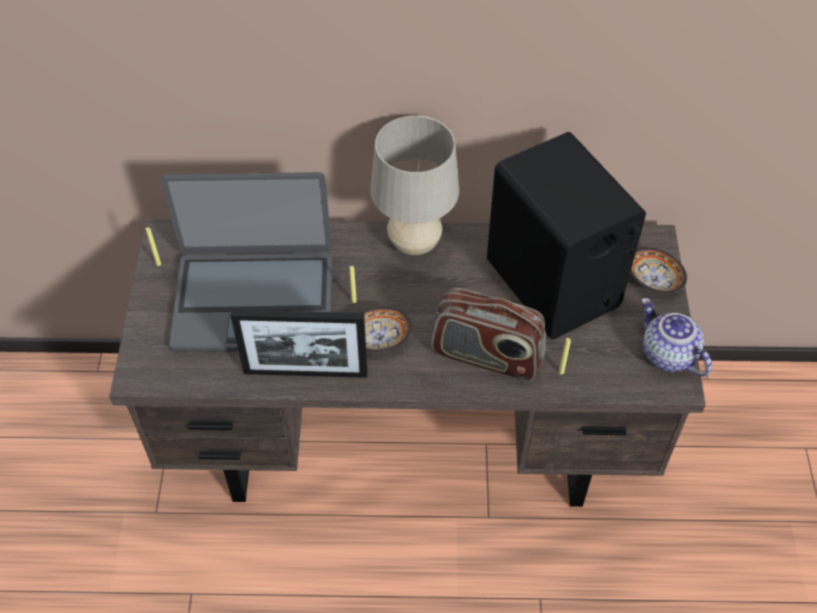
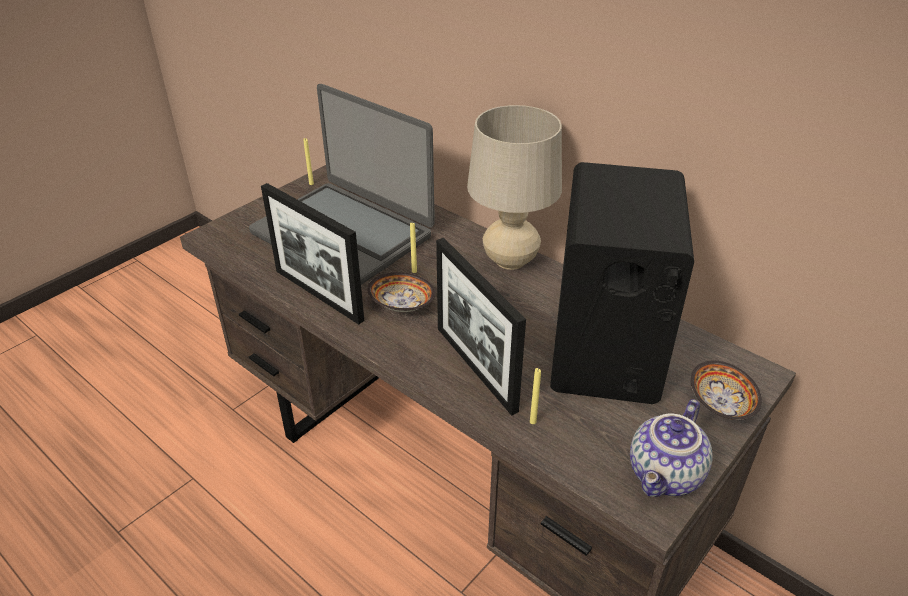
camera: 40 degrees right, 15 degrees down
radio [431,288,546,382] -> picture frame [436,238,526,416]
teapot [642,298,712,377] -> teapot turned 150 degrees counterclockwise [630,399,712,497]

